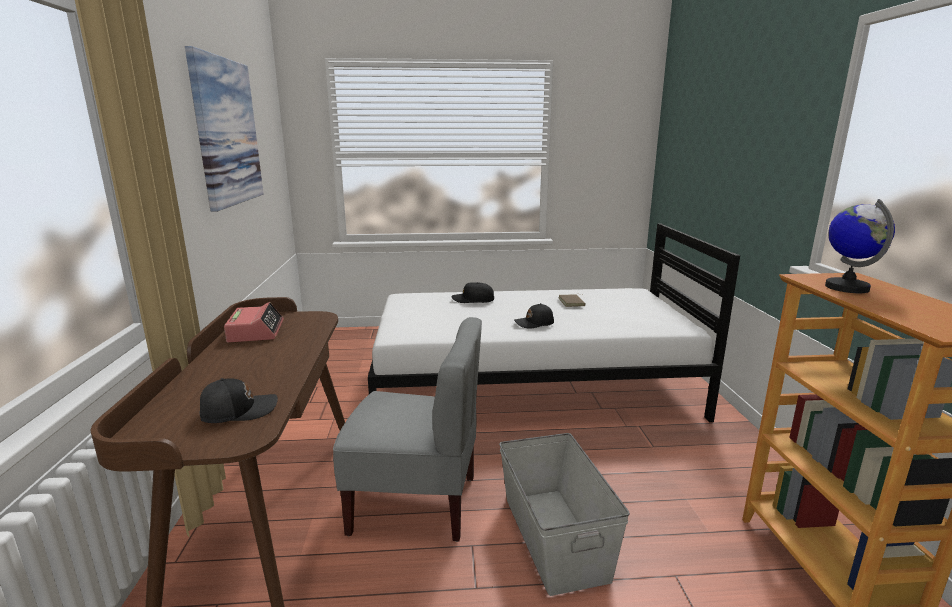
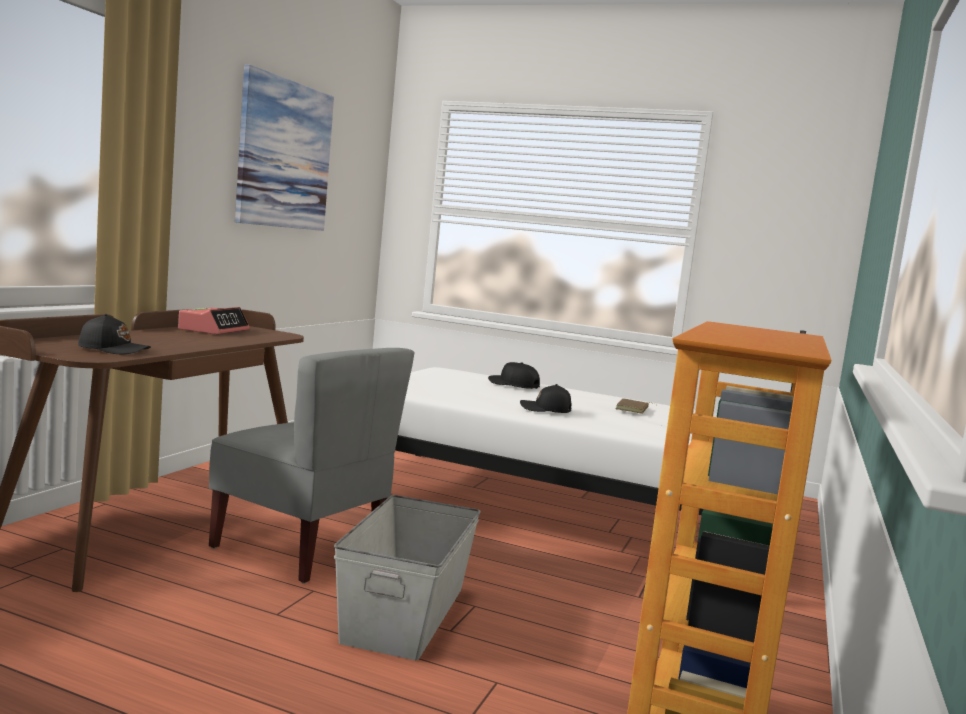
camera: 25 degrees right, 10 degrees down
globe [825,199,895,293] -> none

